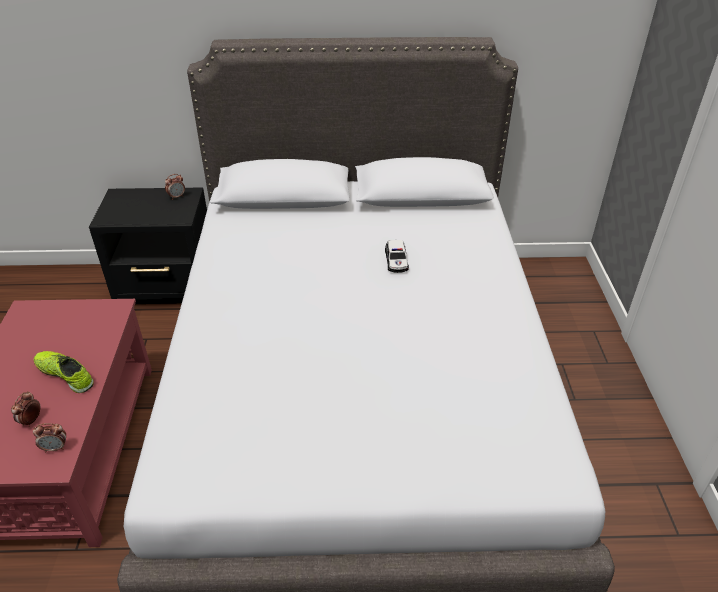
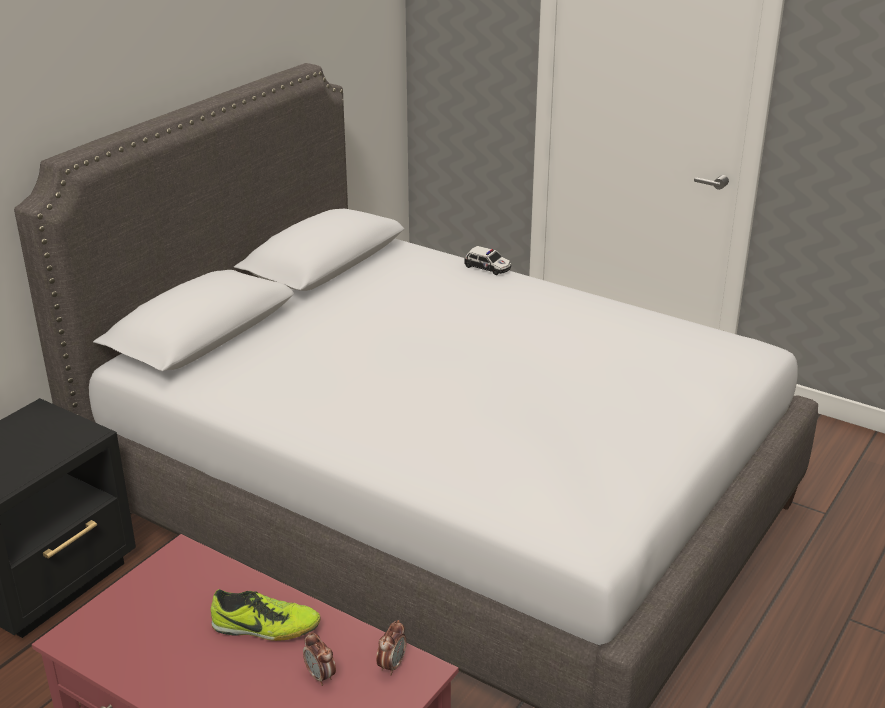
camera: 55 degrees left, 10 degrees down
shoe [34,351,94,393] -> shoe turned 150 degrees counterclockwise [211,589,321,641]
alarm clock [165,174,185,200] -> none
toy car [385,240,409,273] -> toy car moved to [464,246,511,275]

